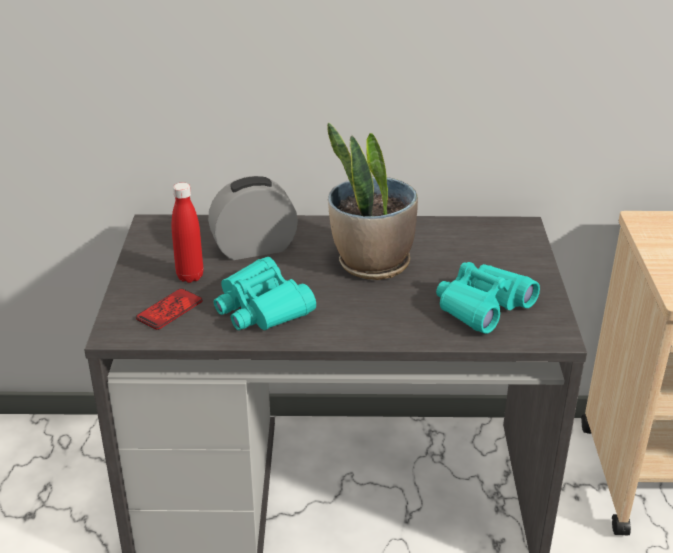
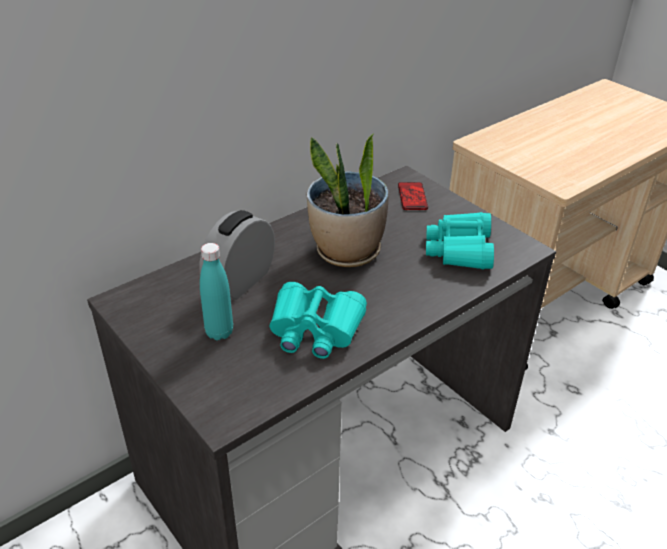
camera: 40 degrees left, 5 degrees up
phone [136,288,203,330] -> phone moved to [398,182,428,210]
red bottle [172,183,203,283] -> turquoise bottle [200,243,233,340]

